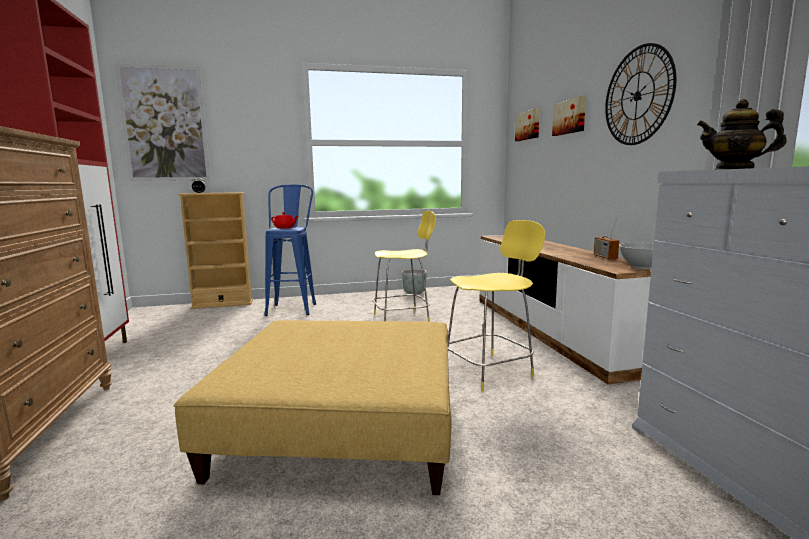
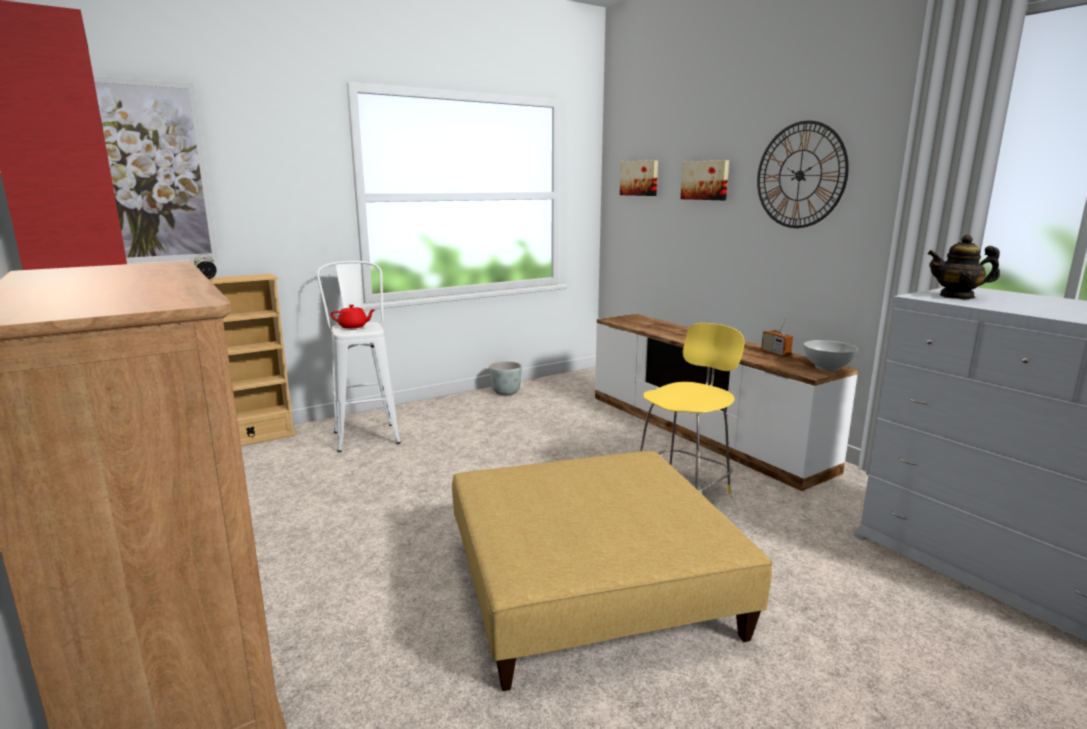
camera: 20 degrees left, 5 degrees up
blue stool [264,184,316,316] -> white stool [317,261,401,452]
yellow stool [372,211,436,322] -> none

